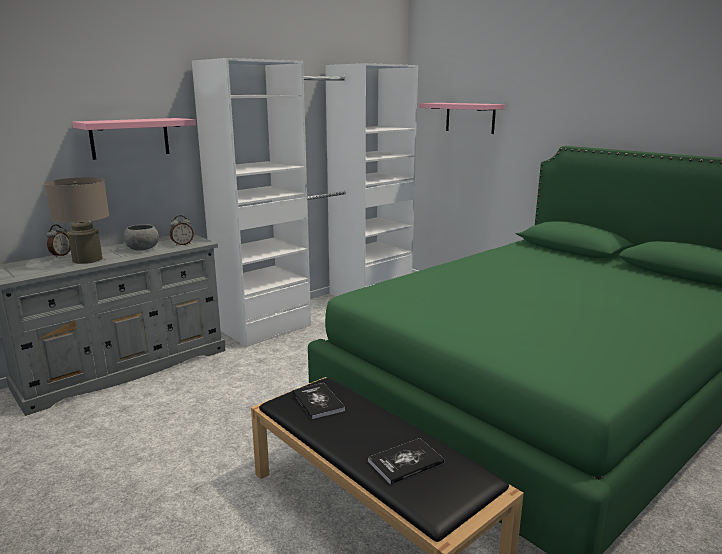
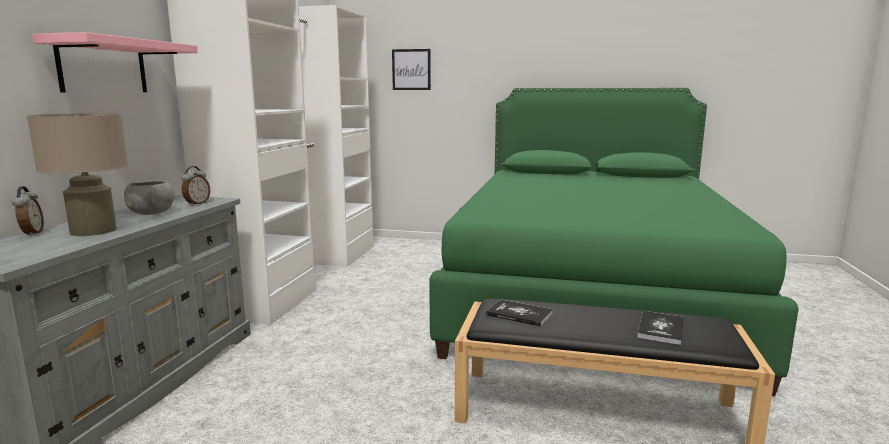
camera: 35 degrees left, 5 degrees down
pink shelf [419,103,505,134] -> picture [392,49,431,90]

